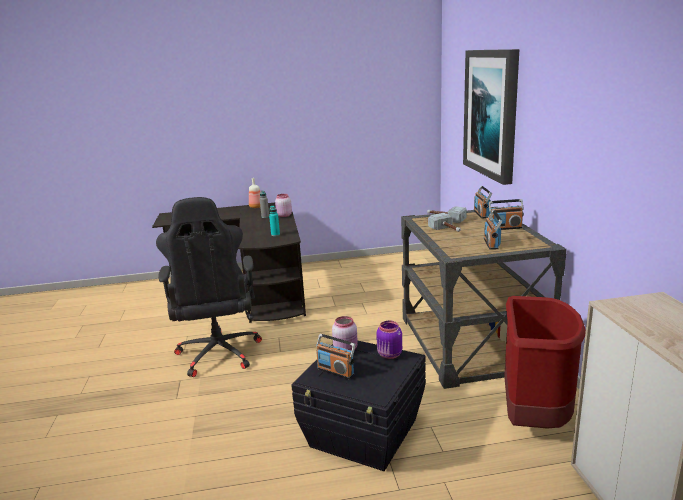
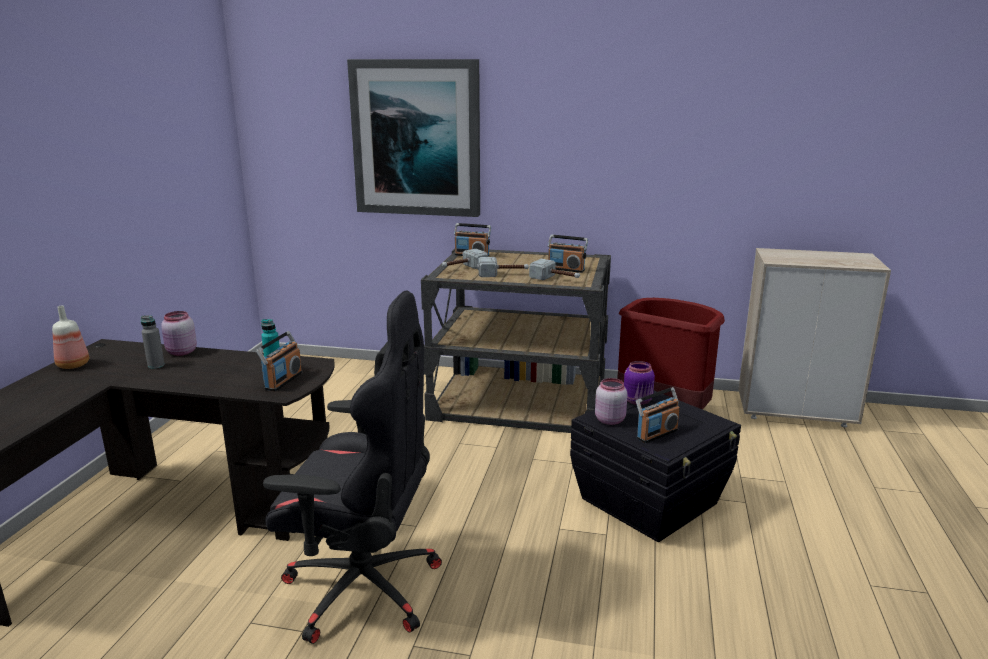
camera: 70 degrees left, 0 degrees up
radio [489,199,524,230] -> radio moved to [256,331,302,391]
none -> hammer [529,259,580,280]

